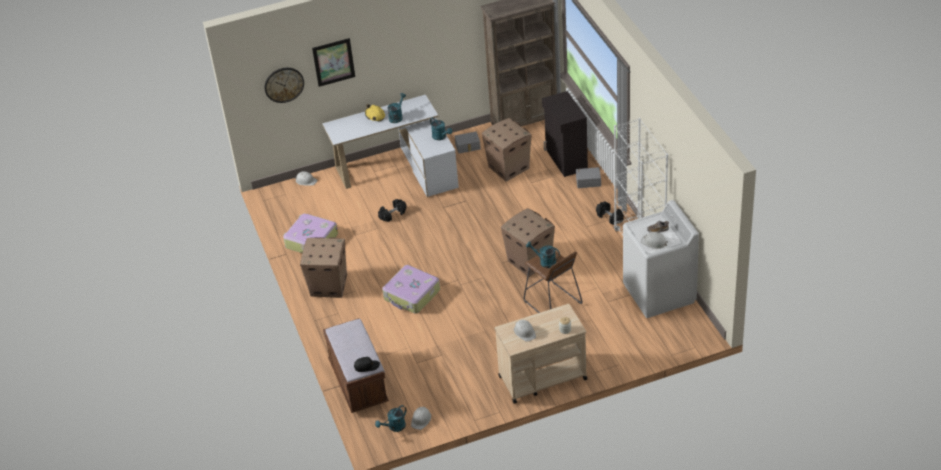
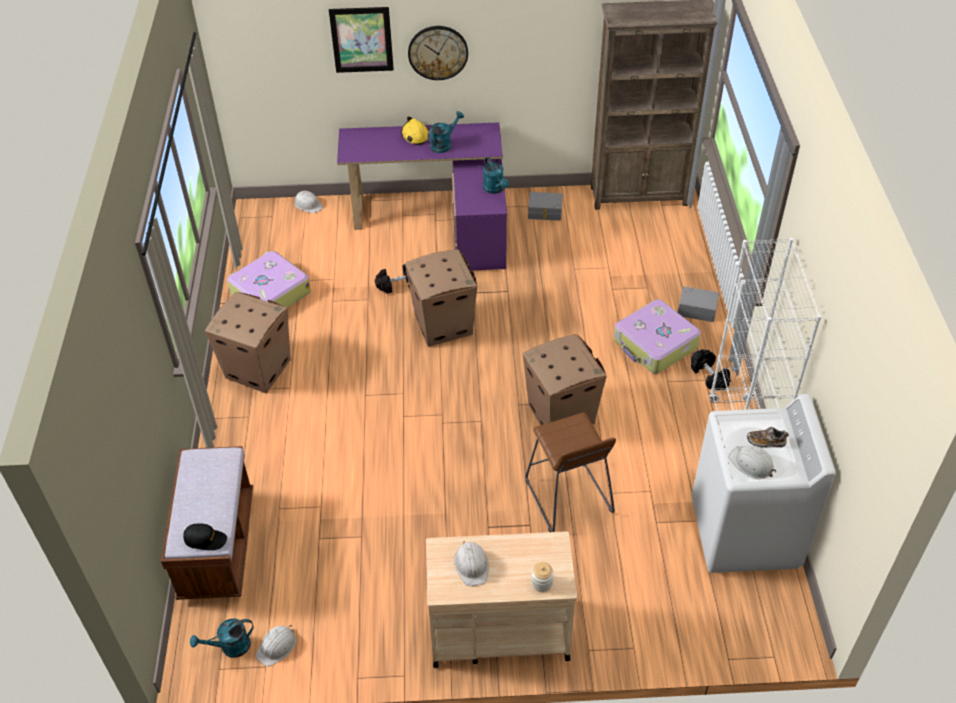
camera: 15 degrees right, 5 degrees up
wall clock [264,68,304,103] -> wall clock moved to [408,26,468,80]
white desk [322,95,459,197] -> purple desk [337,122,507,271]
suitcase [382,265,440,314] -> suitcase moved to [613,299,701,374]
cardboard box [482,118,531,182] -> cardboard box moved to [405,249,477,347]
turquoise watering can [526,241,560,268] -> none
black cabinet [542,91,588,177] -> none

